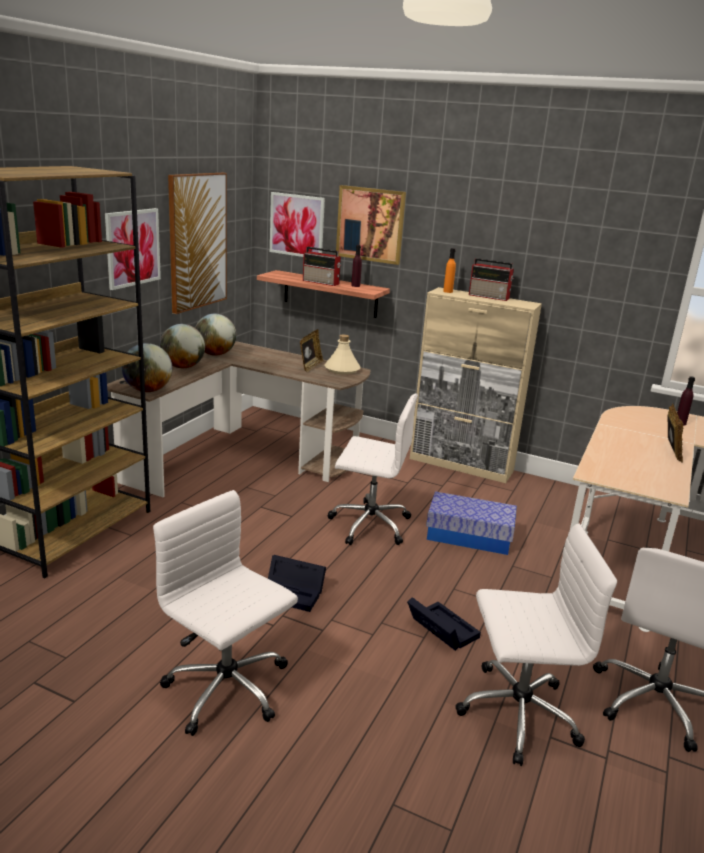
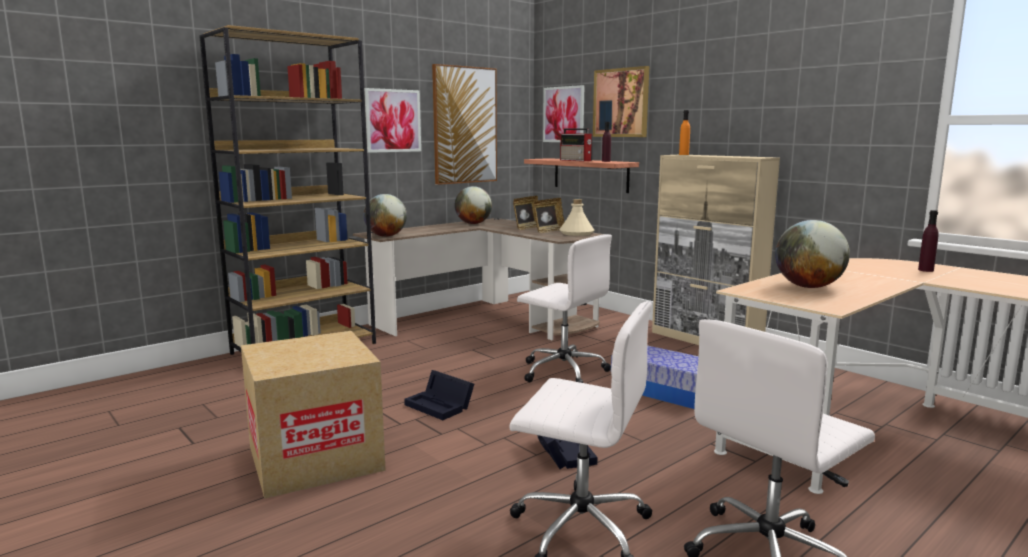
camera: 25 degrees right, 10 degrees down
white office chair [153,490,298,736] -> cardboard box [241,331,386,499]
globe [160,324,205,368] -> globe moved to [775,220,850,288]
radio [469,258,514,301] -> none
picture frame [668,403,683,463] -> picture frame moved to [513,196,538,230]

